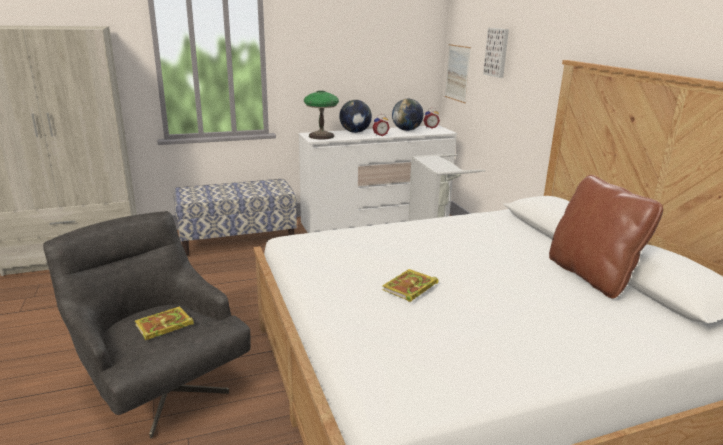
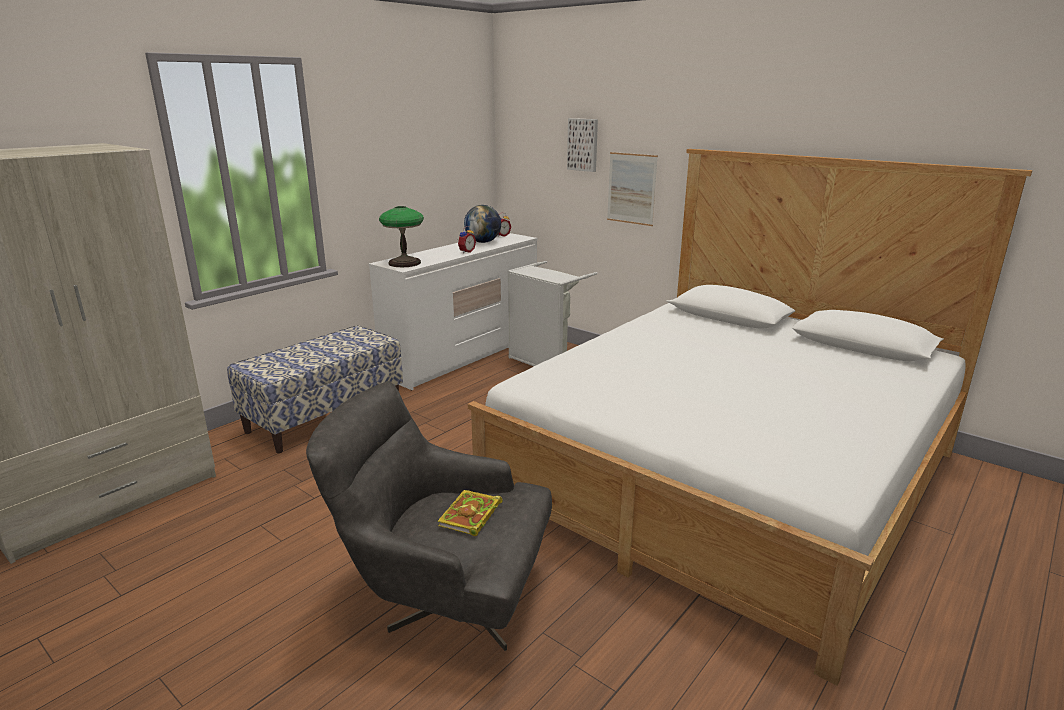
camera: 30 degrees left, 0 degrees up
globe [339,100,372,133] -> none
book [382,269,439,302] -> none
picture [445,44,471,103] -> picture moved to [607,152,658,226]
brown pillow [549,175,663,298] -> none

